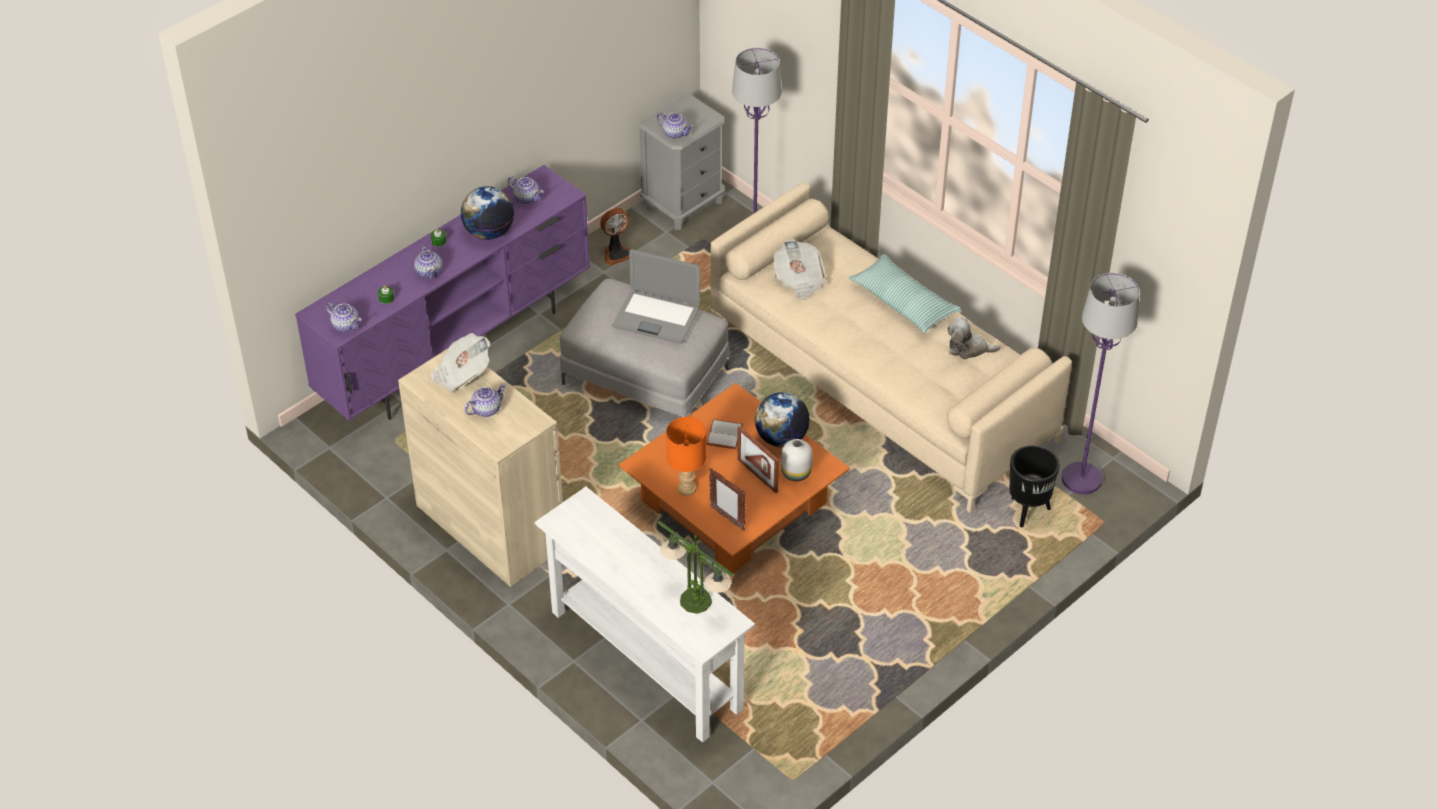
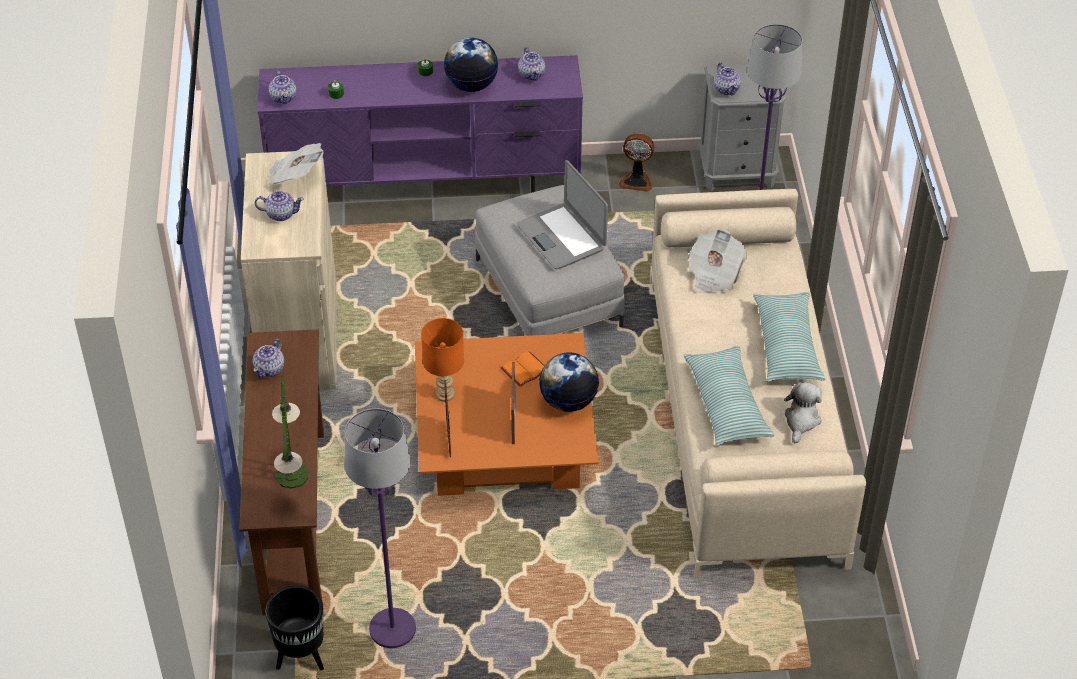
camera: 40 degrees right, 0 degrees up
teapot [414,245,442,279] -> teapot moved to [252,338,284,378]
white console table [535,487,755,743] -> brown console table [239,329,324,615]
white book [706,419,743,449] -> orange book [501,351,544,387]
white vase [781,439,813,481] -> none
plush toy [947,317,1001,359] -> plush toy turned 60 degrees clockwise [784,382,822,444]
black planter [1009,445,1060,527] -> black planter moved to [265,586,324,671]
purple floor lamp [1062,273,1140,494] -> purple floor lamp moved to [344,408,416,648]
none -> pillow [684,346,774,446]

